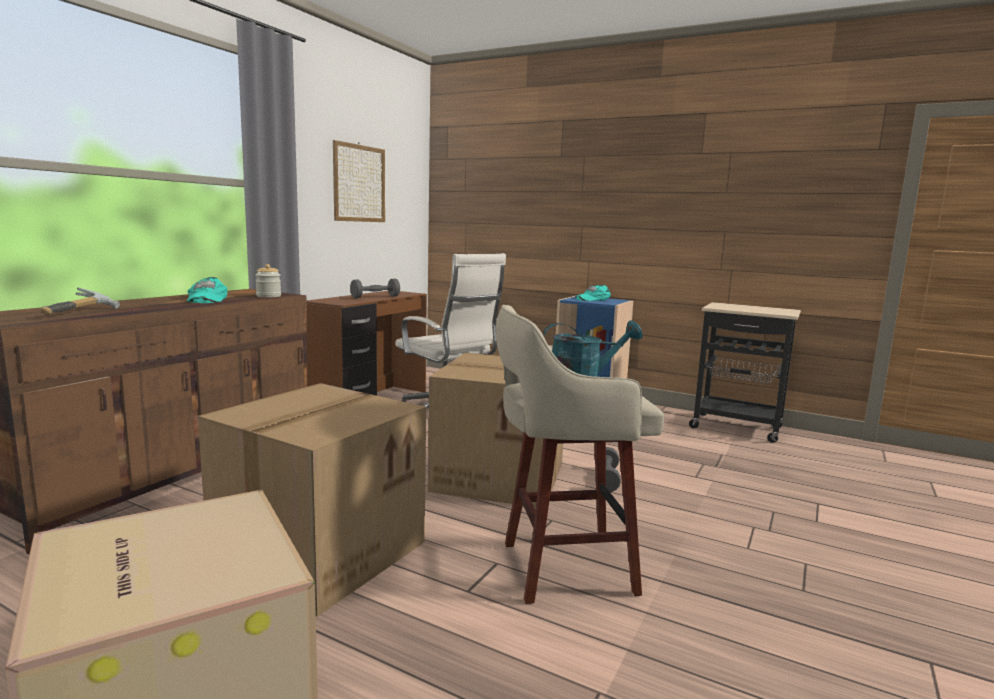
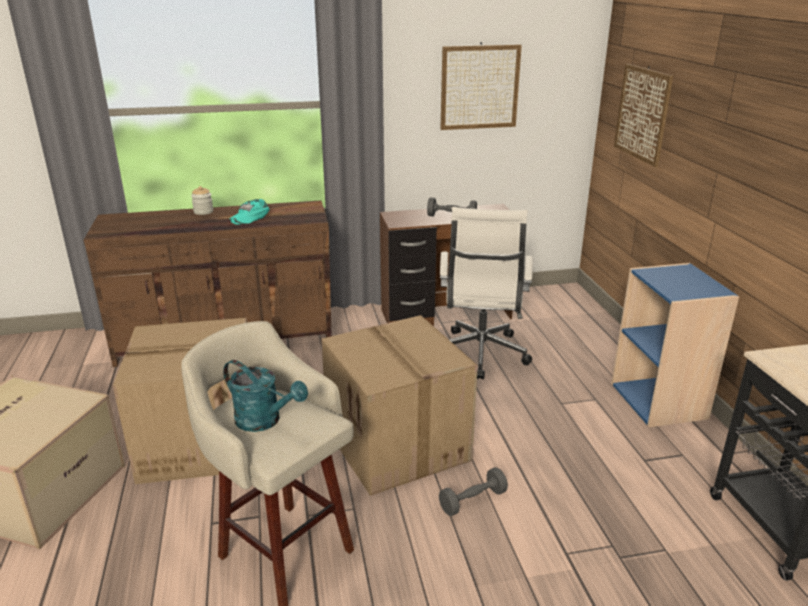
camera: 50 degrees right, 15 degrees up
hammer [40,288,120,315] -> none
jar [255,264,281,297] -> jar moved to [191,186,213,215]
turquoise cap [575,285,611,301] -> none
none -> picture [614,64,673,168]

